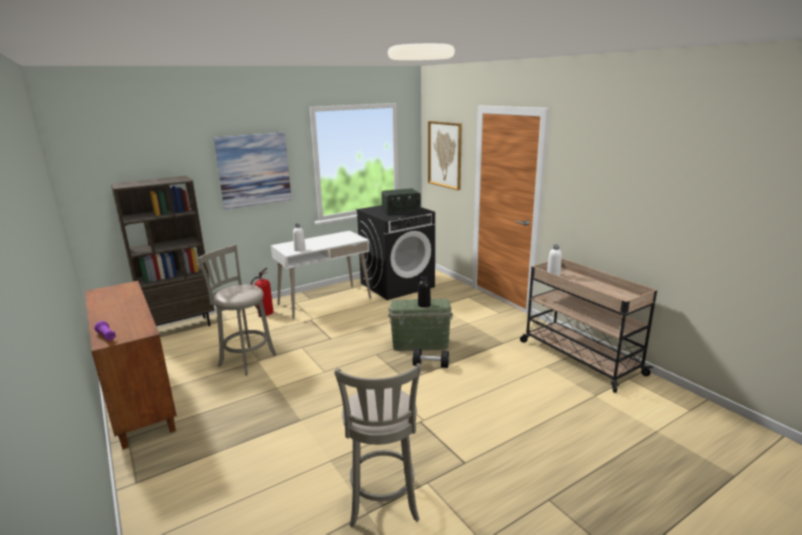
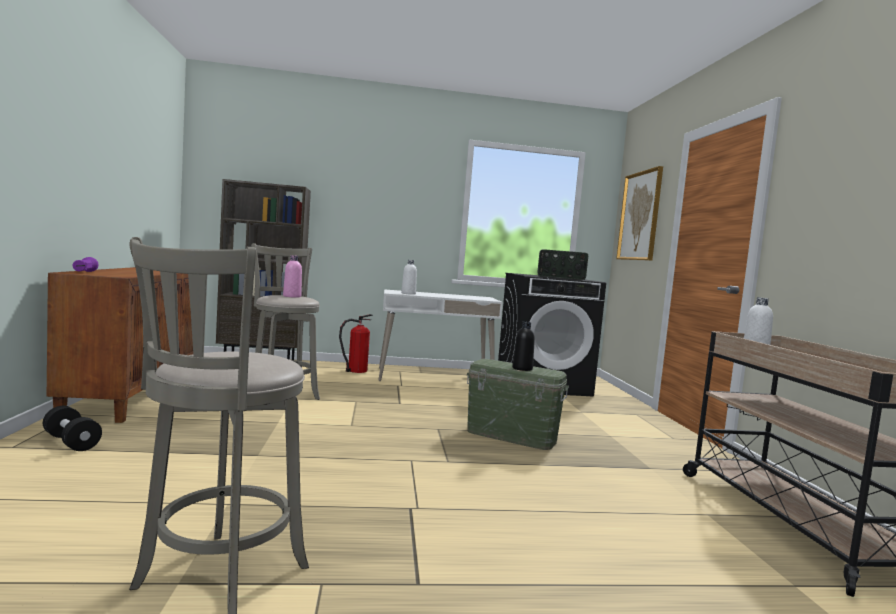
camera: 25 degrees right, 15 degrees down
picture [213,132,292,210] -> none
black dumbbell [413,348,449,368] -> black dumbbell moved to [43,406,102,451]
none -> pink bottle [283,255,302,298]

